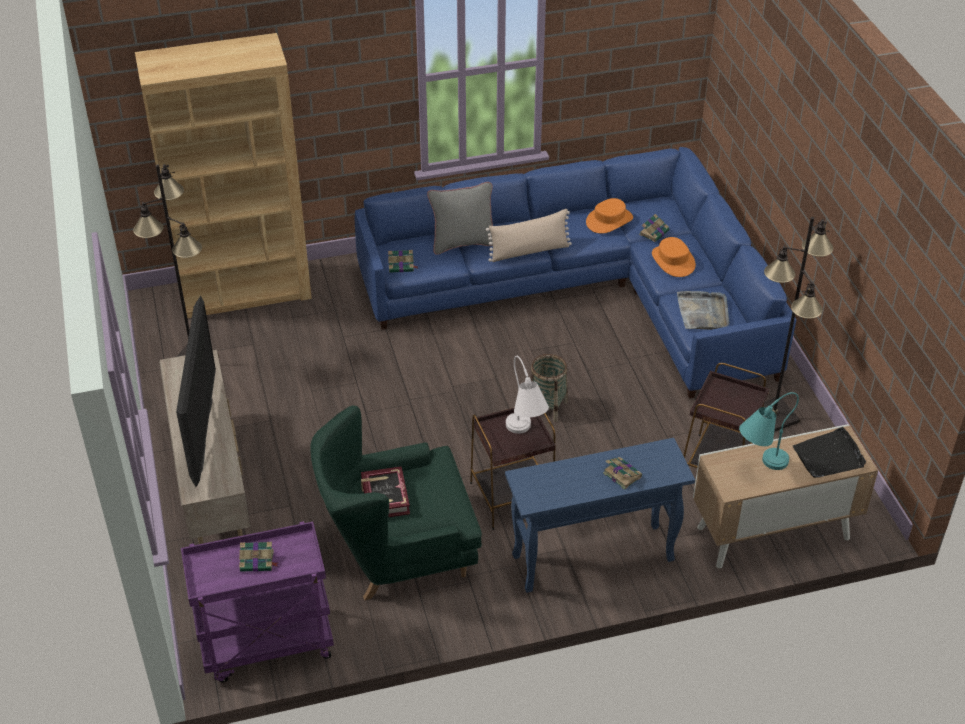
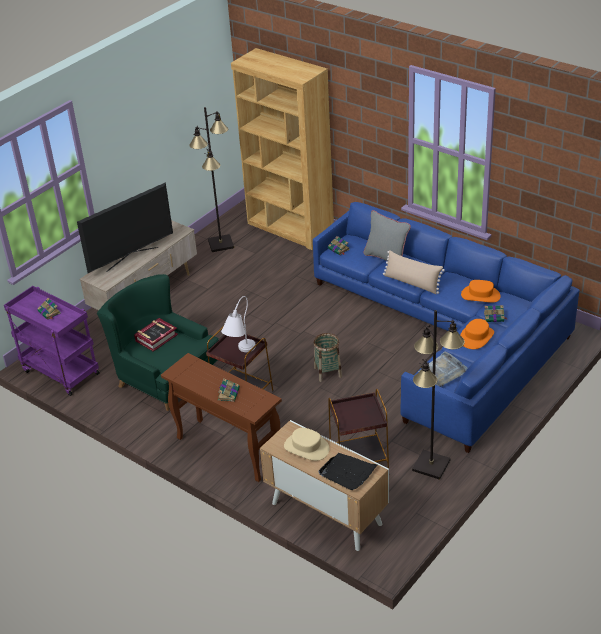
camera: 55 degrees right, 5 degrees down
blue console table [505,438,695,593] -> brown console table [161,353,282,482]
turquoise table lamp [739,392,799,470] -> beige hat [284,428,329,461]

